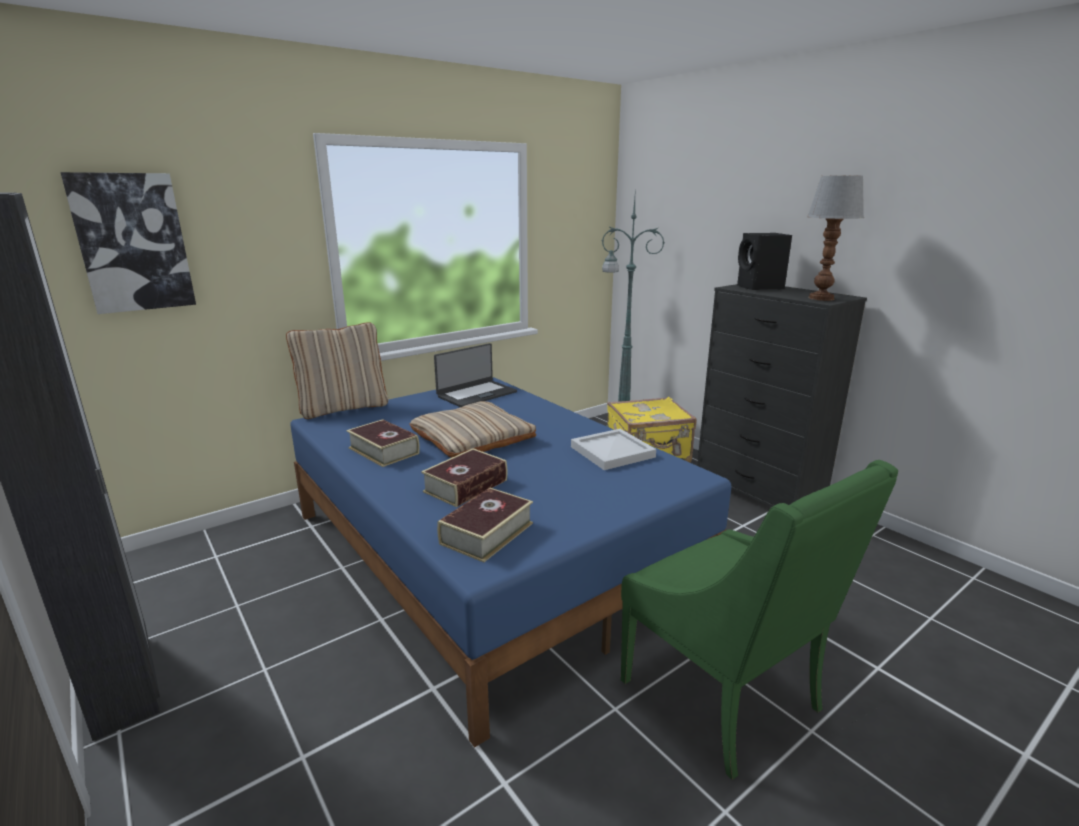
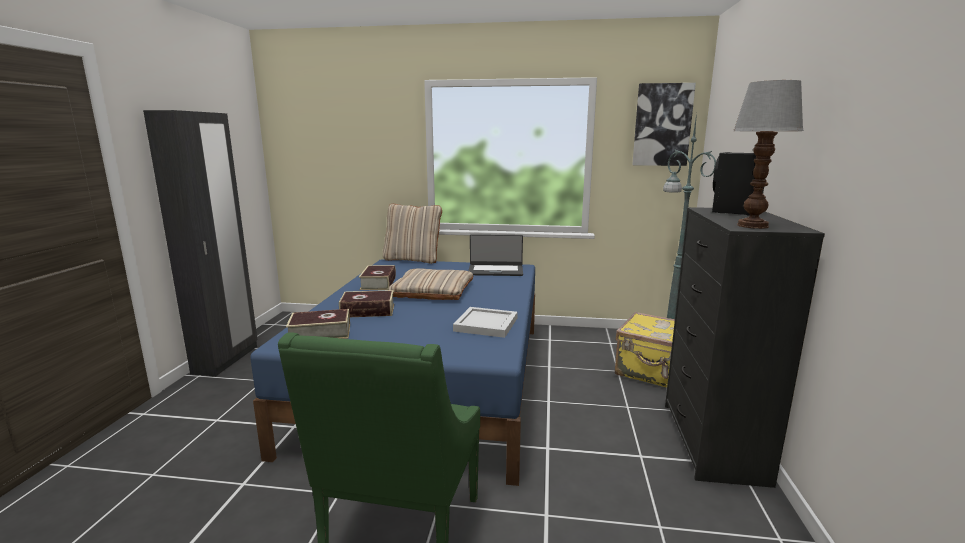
camera: 45 degrees right, 5 degrees down
picture [61,172,196,314] -> picture moved to [632,83,696,166]

